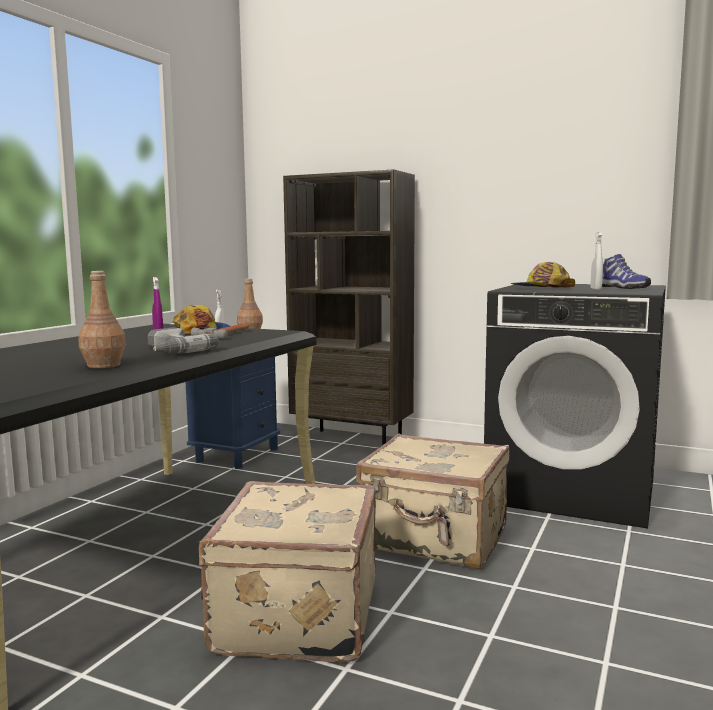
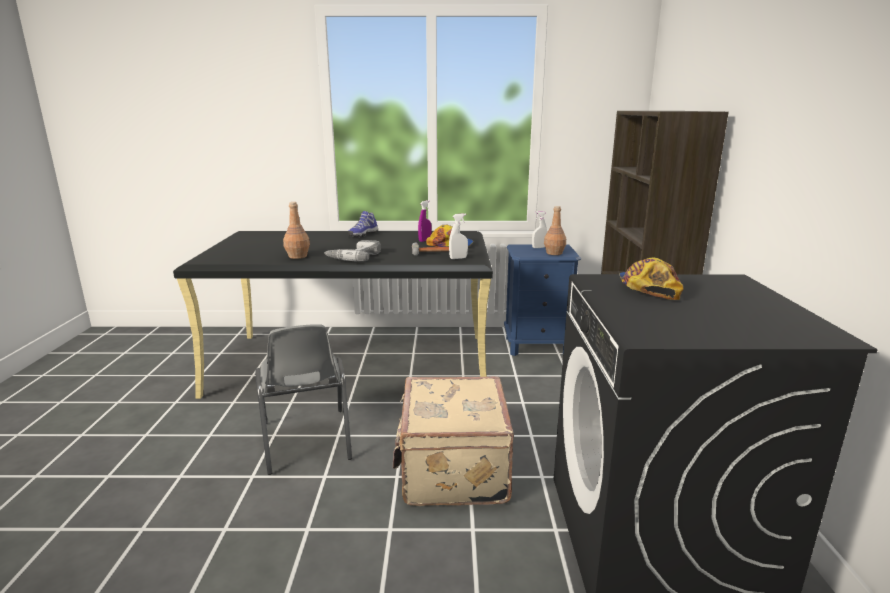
camera: 65 degrees right, 10 degrees up
beige suitcase [199,481,376,662] -> grey chair [255,324,352,475]
white spray bottle [591,232,603,290] -> white spray bottle moved to [449,213,468,259]
shoe [602,254,651,289] -> shoe moved to [348,211,378,237]

